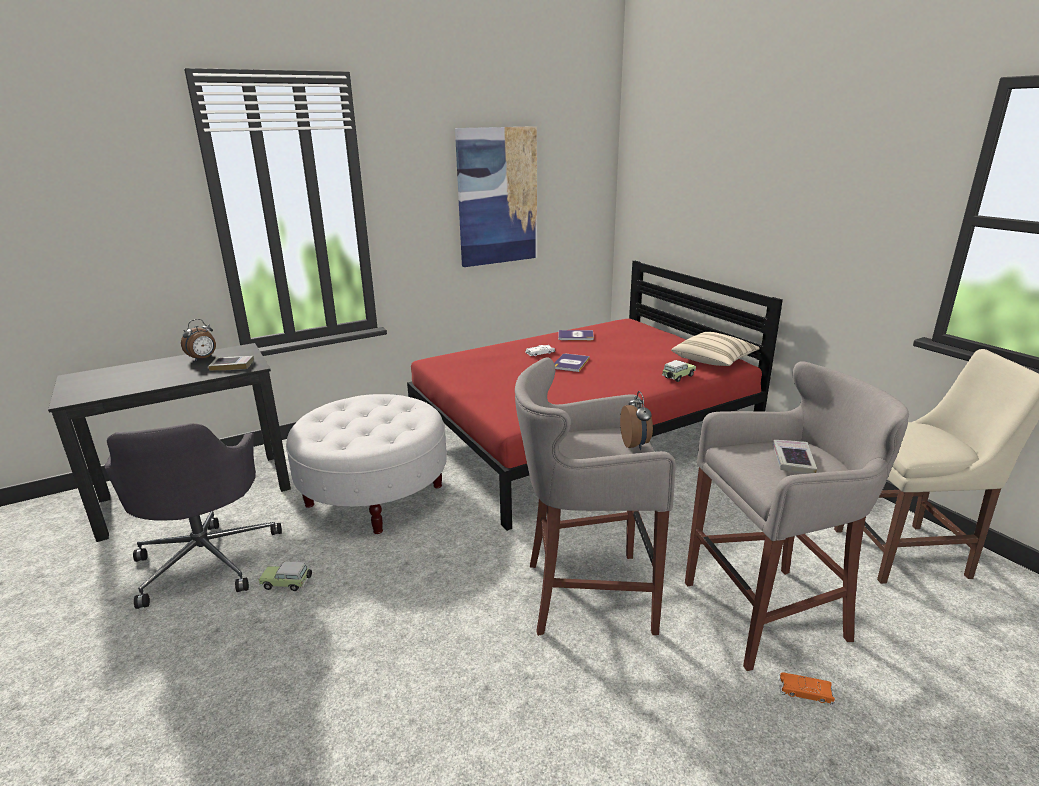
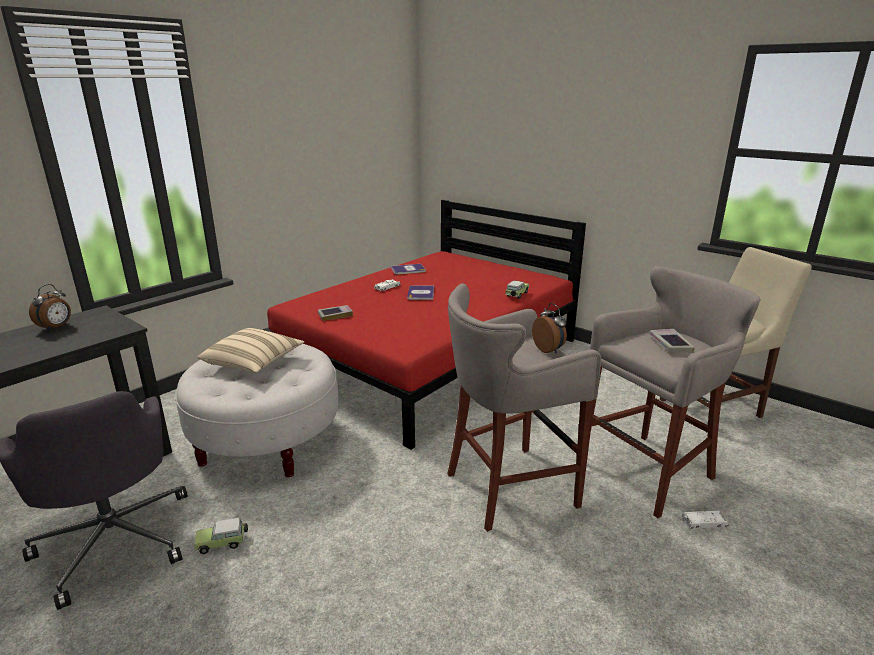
camera: 20 degrees left, 0 degrees up
book [208,356,254,371] -> book moved to [318,305,353,321]
picture [455,126,537,267] -> none
beige pillow [671,332,760,366] -> beige pillow moved to [197,328,304,373]
orange toy car [778,672,836,705] -> white toy car [682,511,728,529]

